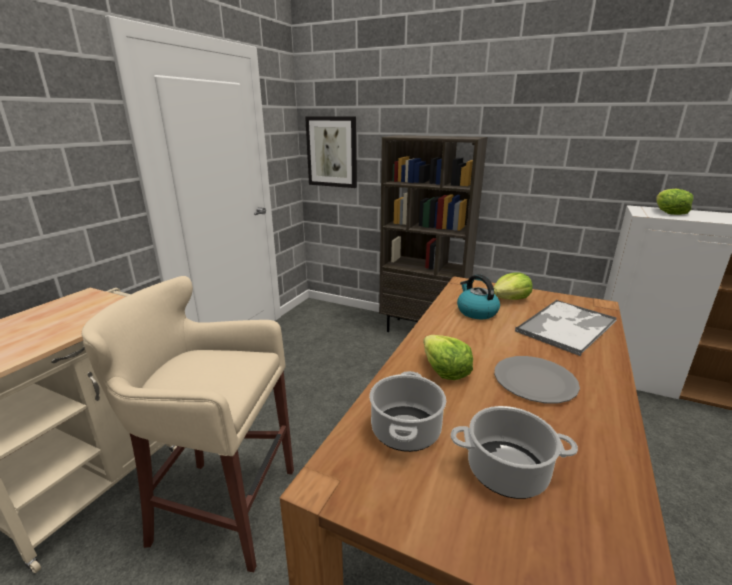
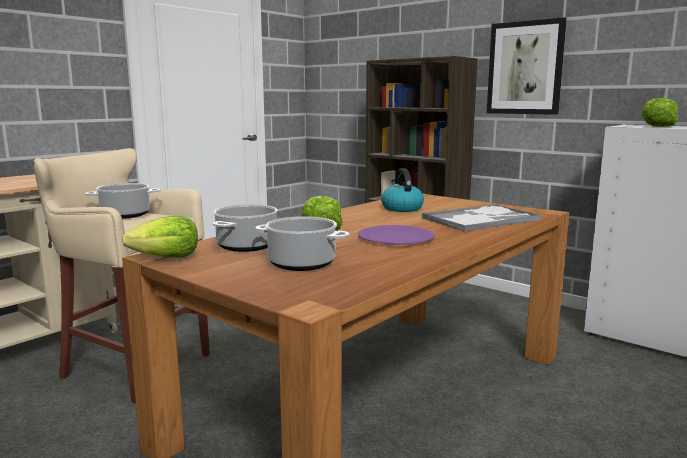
camera: 15 degrees right, 10 degrees down
picture [305,116,357,188] -> picture moved to [487,17,567,115]
lettuce [493,272,532,300] -> lettuce moved to [122,216,198,258]
grey plate [494,356,580,403] -> purple plate [358,225,435,245]
none -> cooking pot [85,183,161,219]

